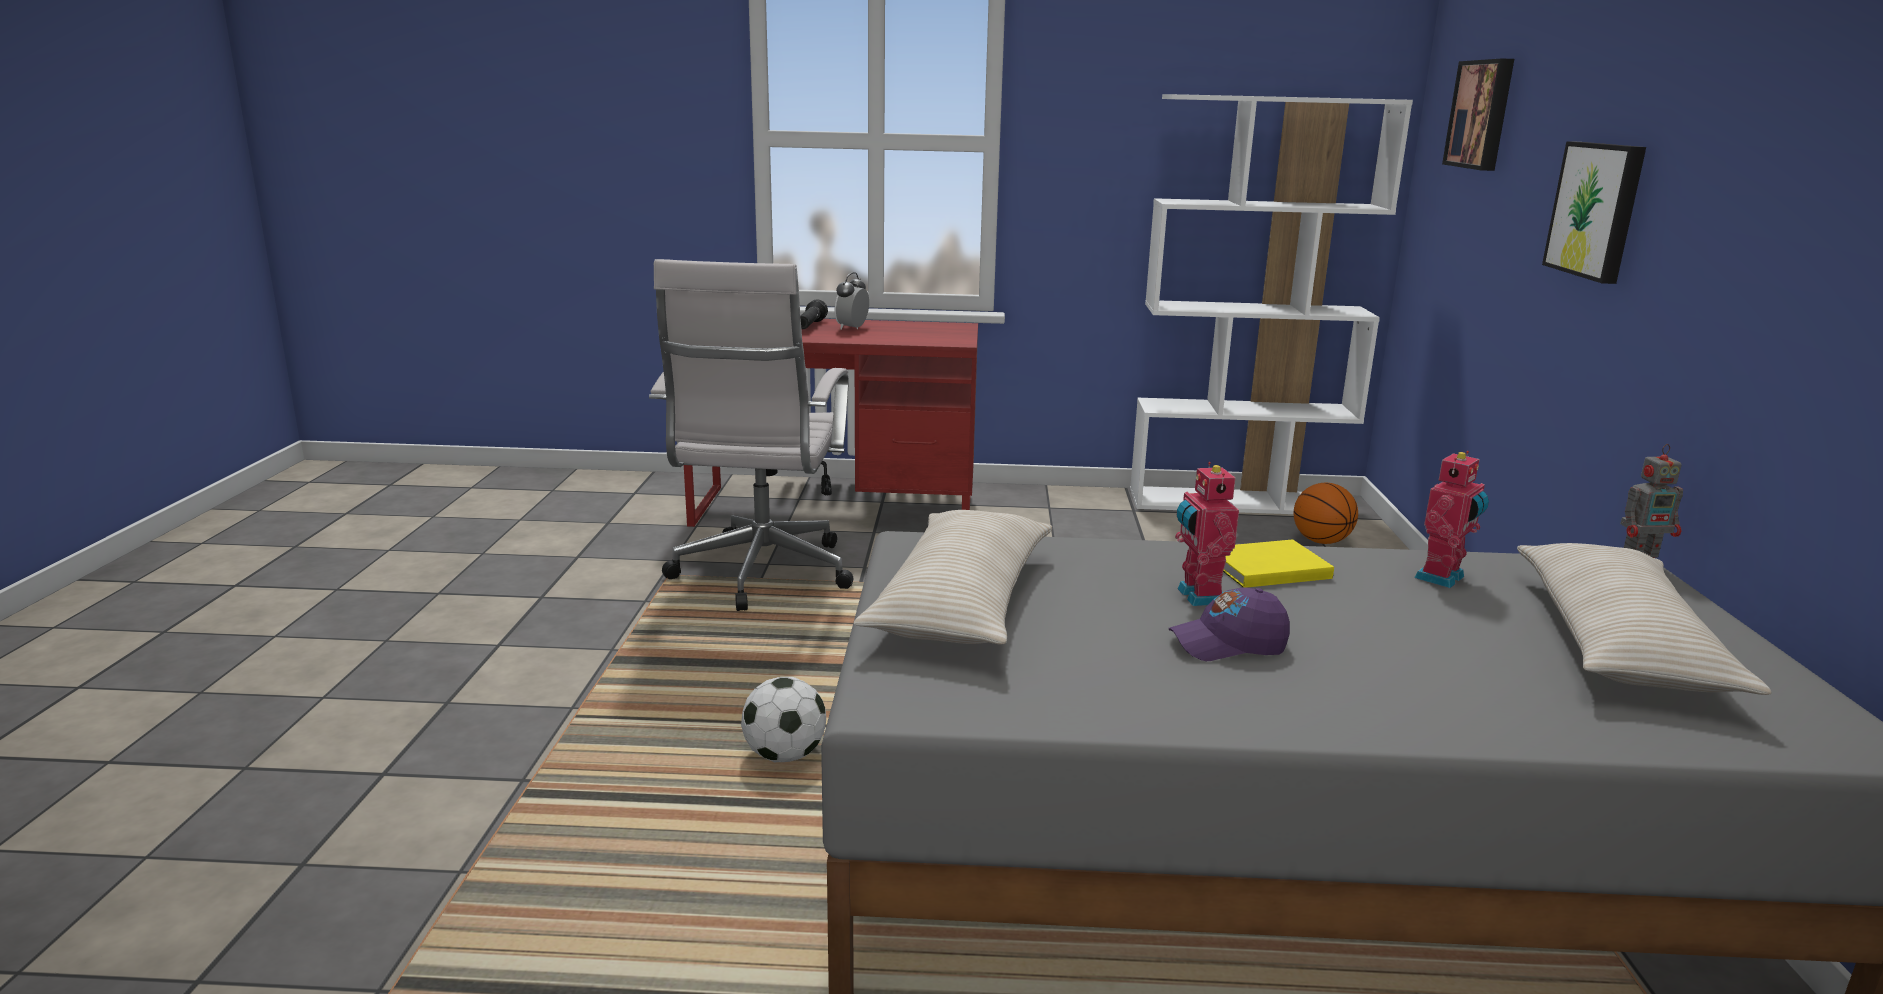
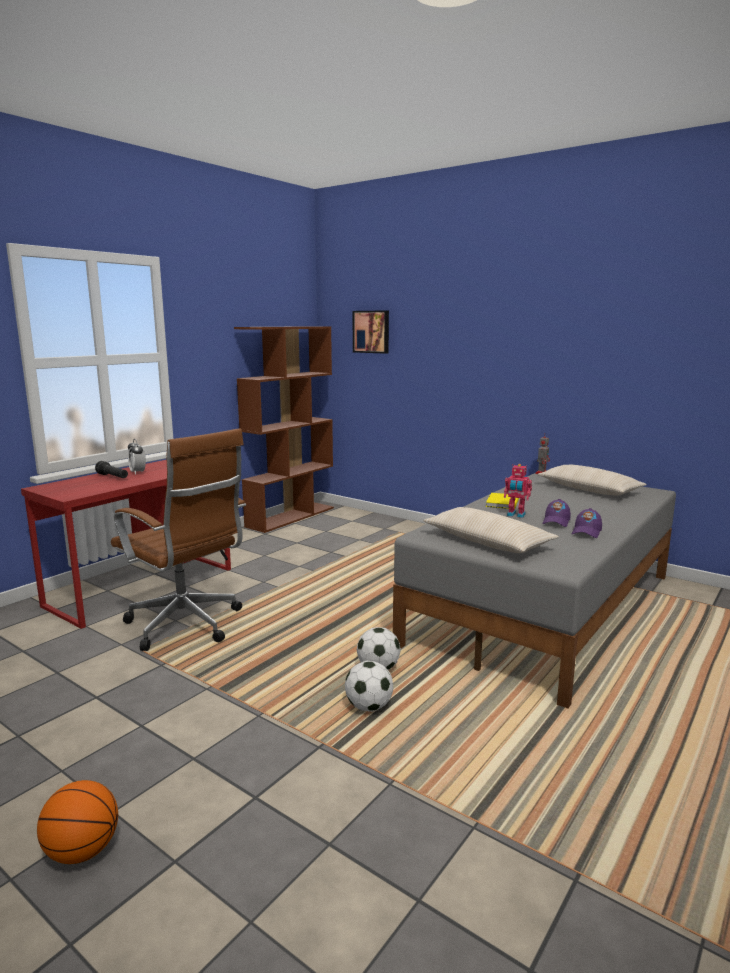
camera: 55 degrees left, 5 degrees down
white office chair [649,259,854,611] -> brown office chair [111,428,246,651]
white bookcase [1130,94,1413,514] -> brown bookcase [234,326,334,533]
basketball [1294,483,1358,544] -> basketball moved to [37,780,118,864]
toy robot [1414,451,1489,588] -> none
picture [1542,141,1646,284] -> none
none -> football [345,660,393,712]
none -> purple cap [572,508,602,538]

